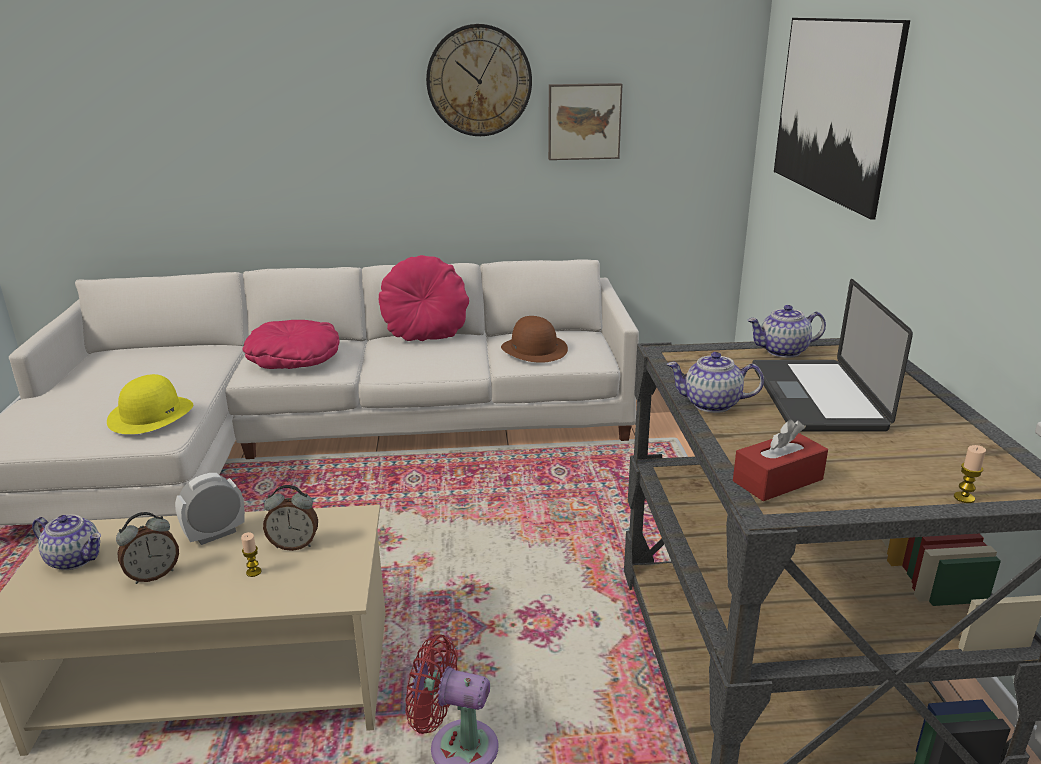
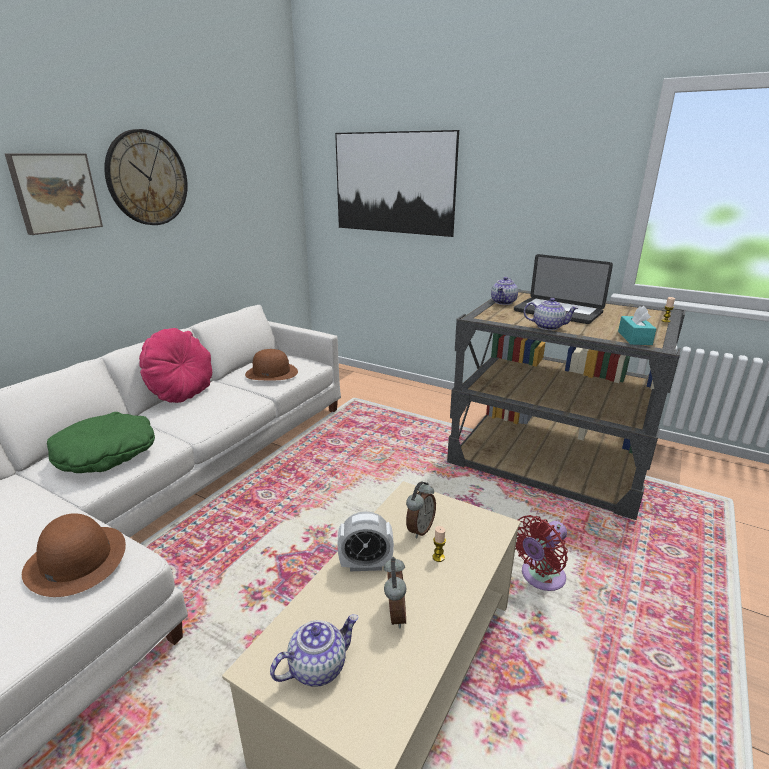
camera: 55 degrees left, 0 degrees up
yellow hat [107,374,193,434] -> brown hat [22,513,126,597]
alarm clock [175,473,245,545] -> alarm clock turned 90 degrees counterclockwise [337,512,394,571]
pink pillow [242,320,340,369] -> green pillow [47,412,155,473]
picture [548,83,622,160] -> picture moved to [5,154,103,235]
teapot [667,352,764,413] -> teapot turned 120 degrees counterclockwise [524,298,578,330]
red tissue box [733,420,828,501] -> turquoise tissue box [618,306,656,345]

